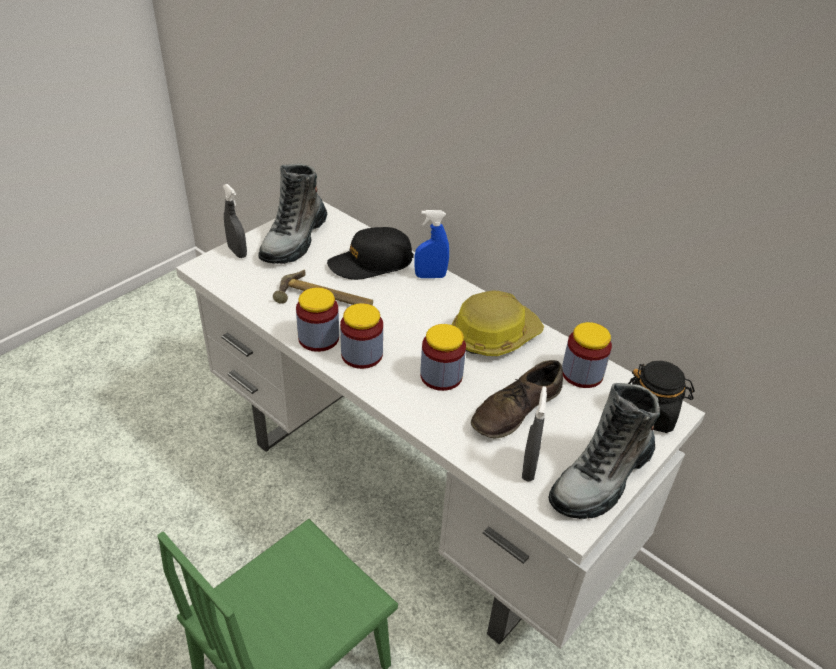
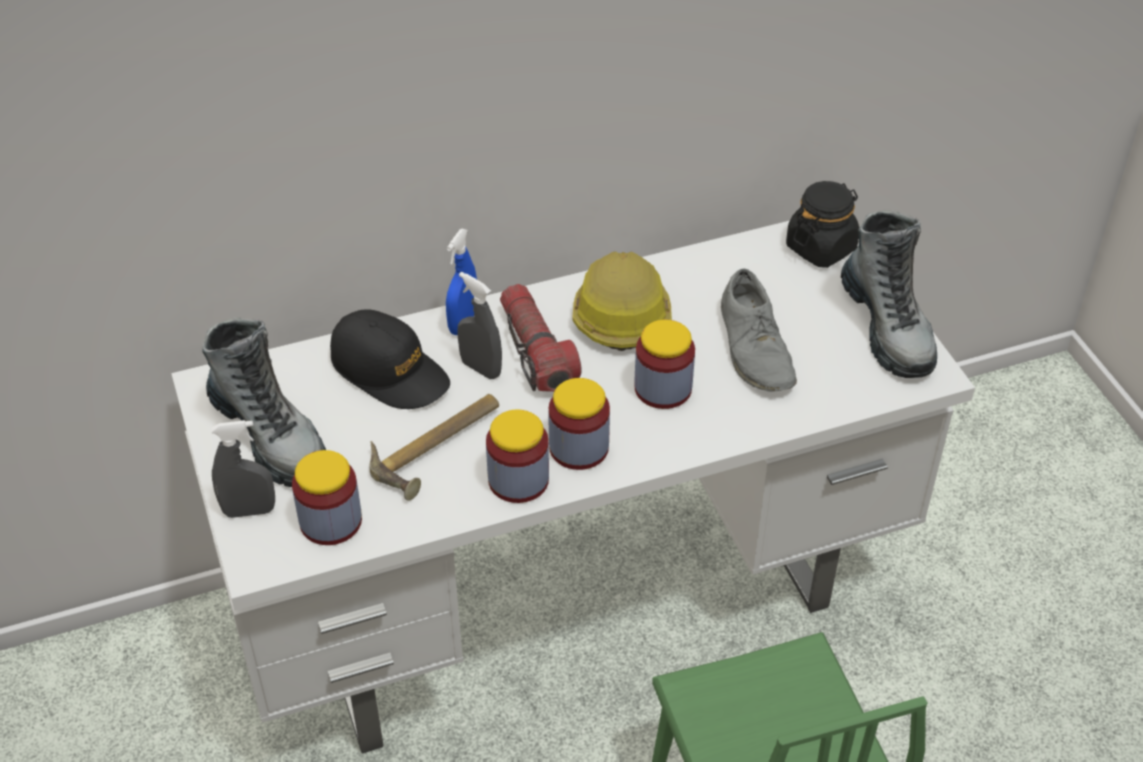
camera: 60 degrees left, 5 degrees up
black cap [327,227,414,280] -> black cap turned 60 degrees counterclockwise [330,309,450,409]
brown shoe [471,360,563,439] -> grey shoe [721,269,797,392]
grey spray bottle [522,386,547,482] -> grey spray bottle moved to [458,272,502,379]
jar [562,322,612,388] -> jar moved to [292,450,362,545]
none -> flashlight [500,284,582,392]

